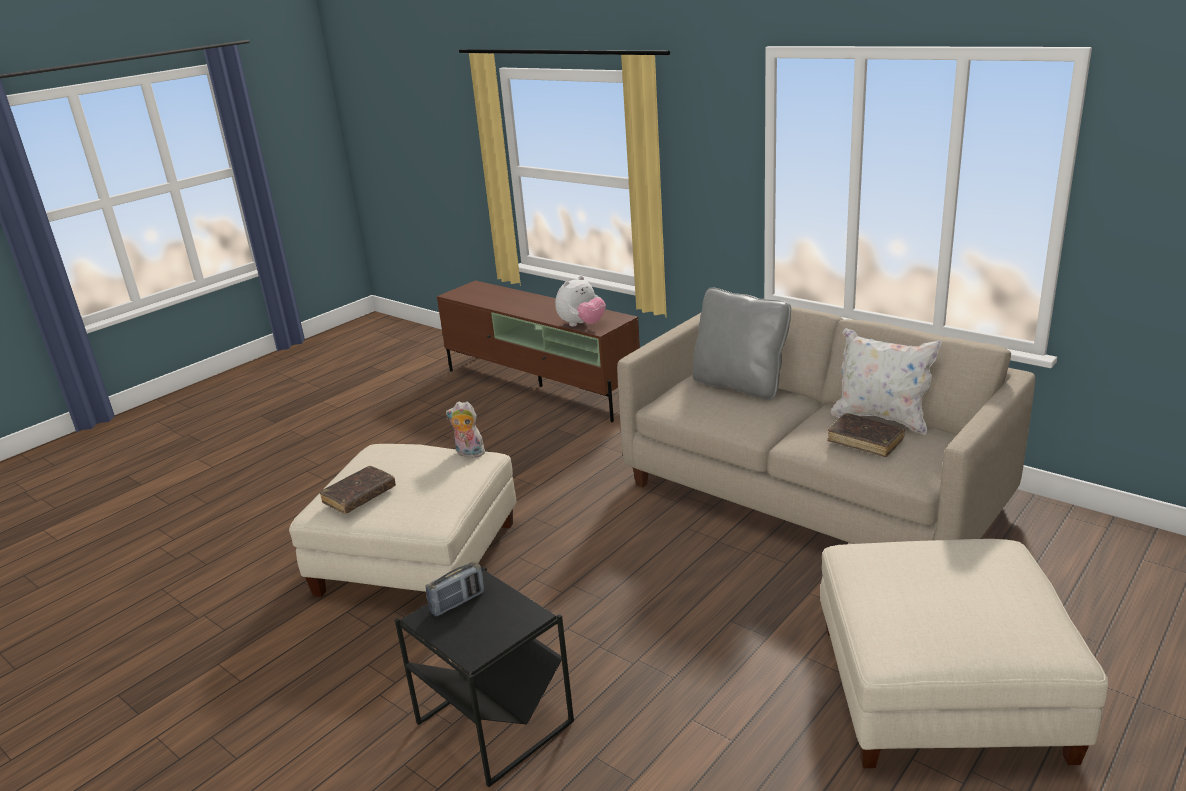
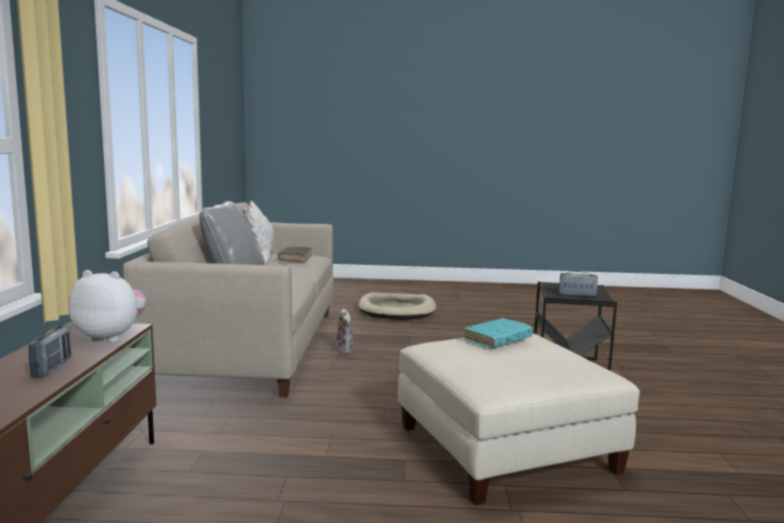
camera: 130 degrees left, 15 degrees down
brown book [319,466,396,514] -> none
plush toy [446,402,485,458] -> plush toy moved to [336,308,355,354]
beige ottoman [820,539,1108,768] -> beige dog bed [358,292,436,320]
none -> radio [28,326,72,377]
none -> turquoise book [464,318,533,348]

